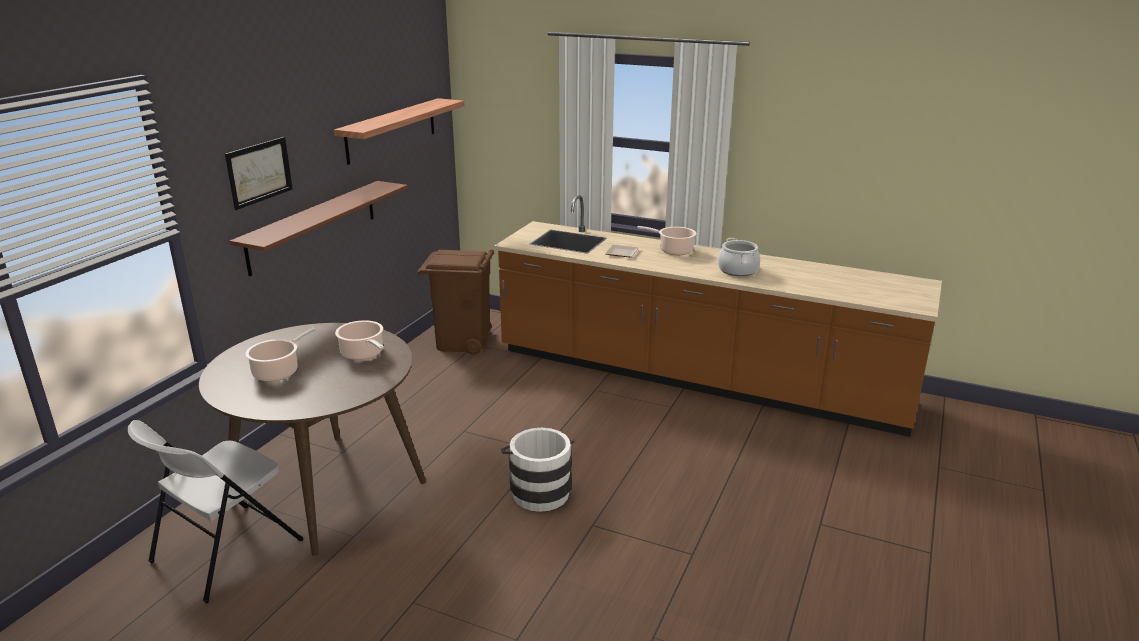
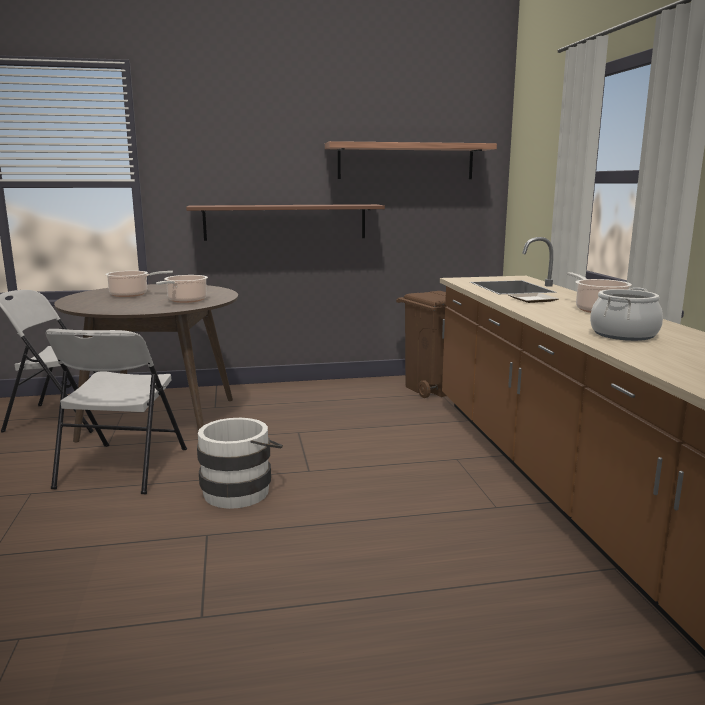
camera: 55 degrees right, 10 degrees down
picture [225,137,293,210] -> none
none -> white chair [46,329,187,494]

